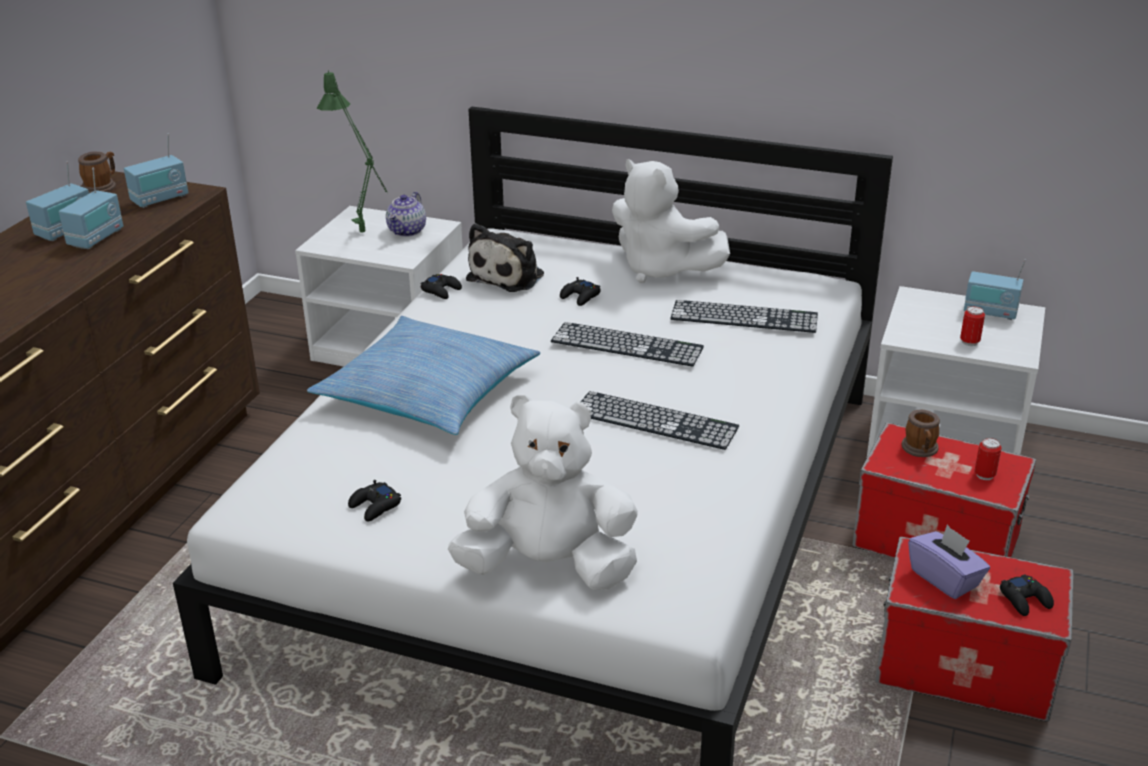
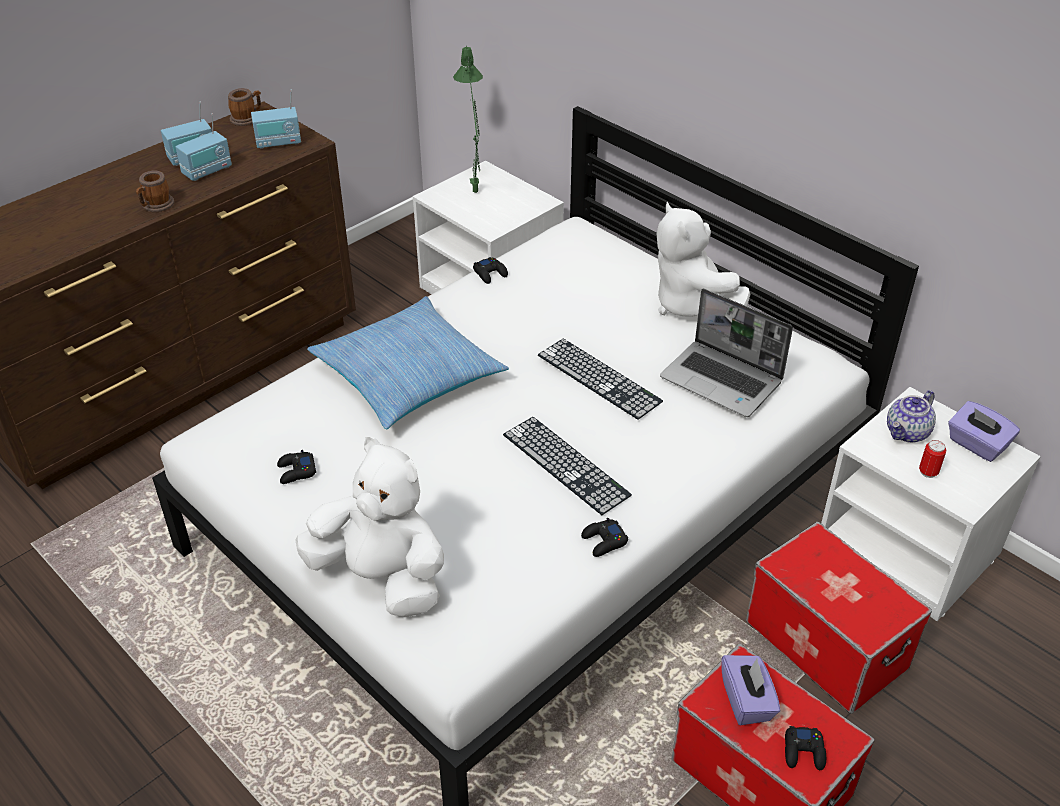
camera: 25 degrees right, 10 degrees up
teapot [386,192,426,237] -> teapot moved to [887,390,936,443]
plush toy [466,223,544,292] -> none
black game controller [560,277,601,306] -> black game controller moved to [581,518,628,557]
keyboard [670,300,818,333] -> laptop [660,289,793,417]
mug [901,410,940,457] -> mug moved to [136,171,174,212]
radio [964,259,1026,320] -> purple tissue box [948,401,1020,462]
can [975,438,1002,480] -> none

